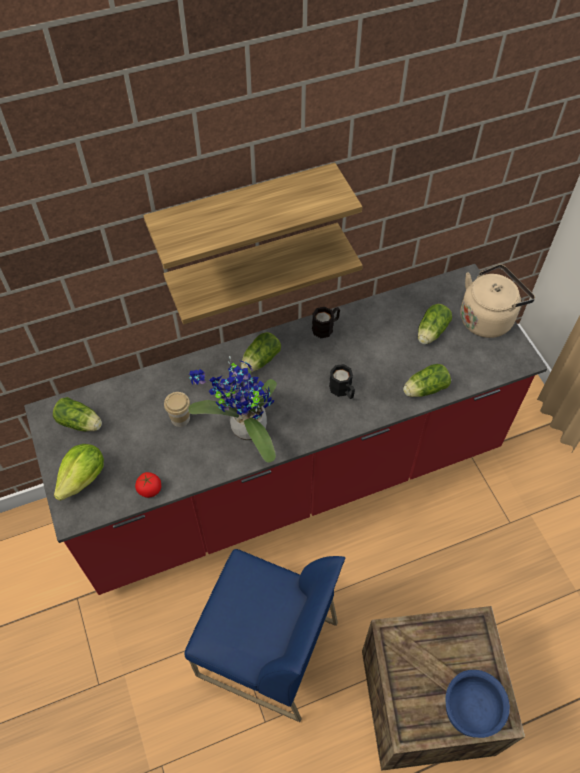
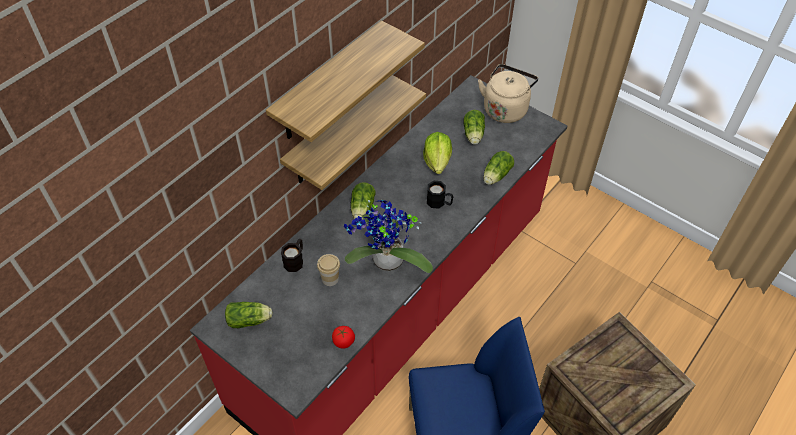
camera: 30 degrees left, 5 degrees down
lettuce [54,444,104,501] -> lettuce moved to [423,132,452,174]
black mug [312,307,340,338] -> black mug moved to [281,239,303,272]
blue bowl [445,670,510,738] -> none

